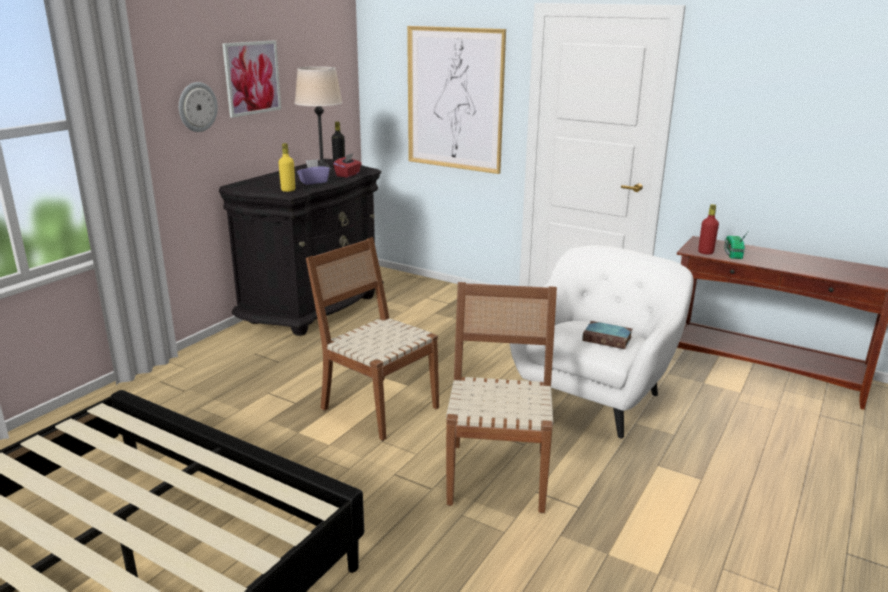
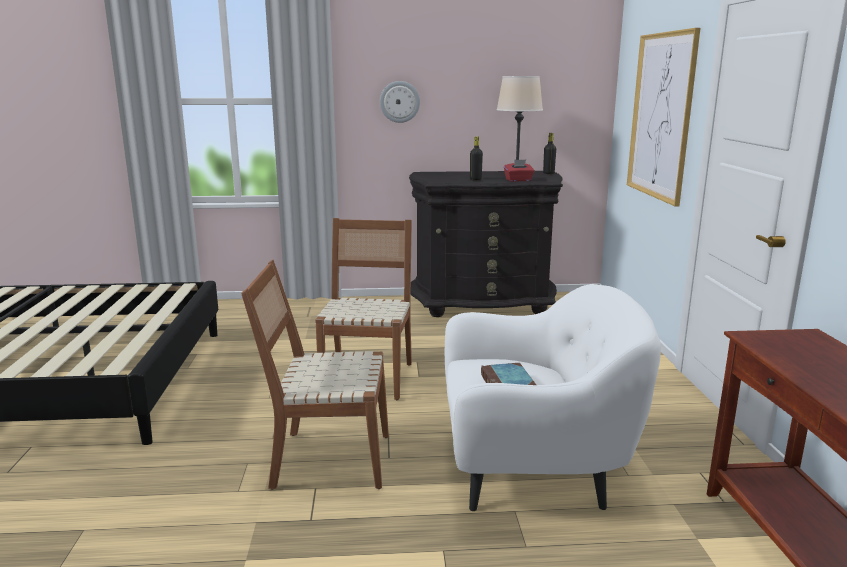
camera: 55 degrees right, 5 degrees down
picture [222,40,281,118] -> none
yellow bottle [278,143,295,192] -> none
purple tissue box [297,159,330,185] -> black bottle [470,136,483,180]
chair [446,282,557,513] -> chair turned 150 degrees counterclockwise [241,260,389,490]
red bottle [698,204,719,254] -> none
radio [724,232,748,259] -> none

